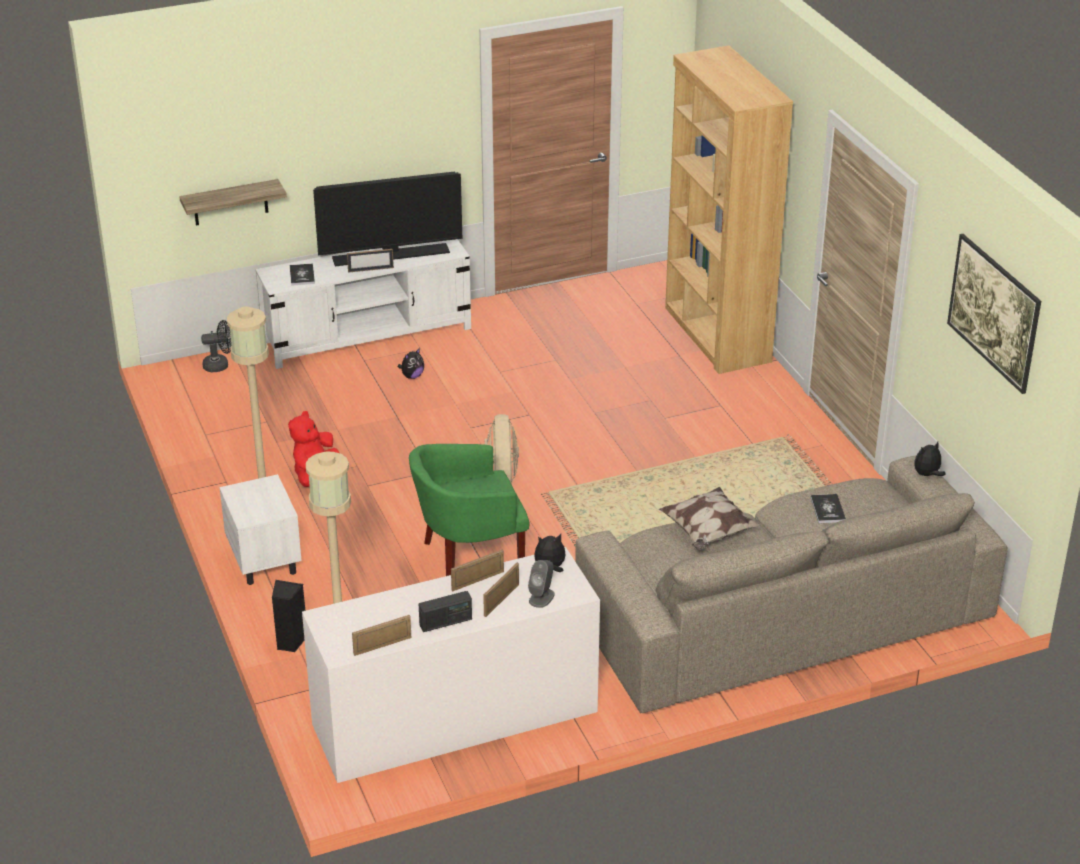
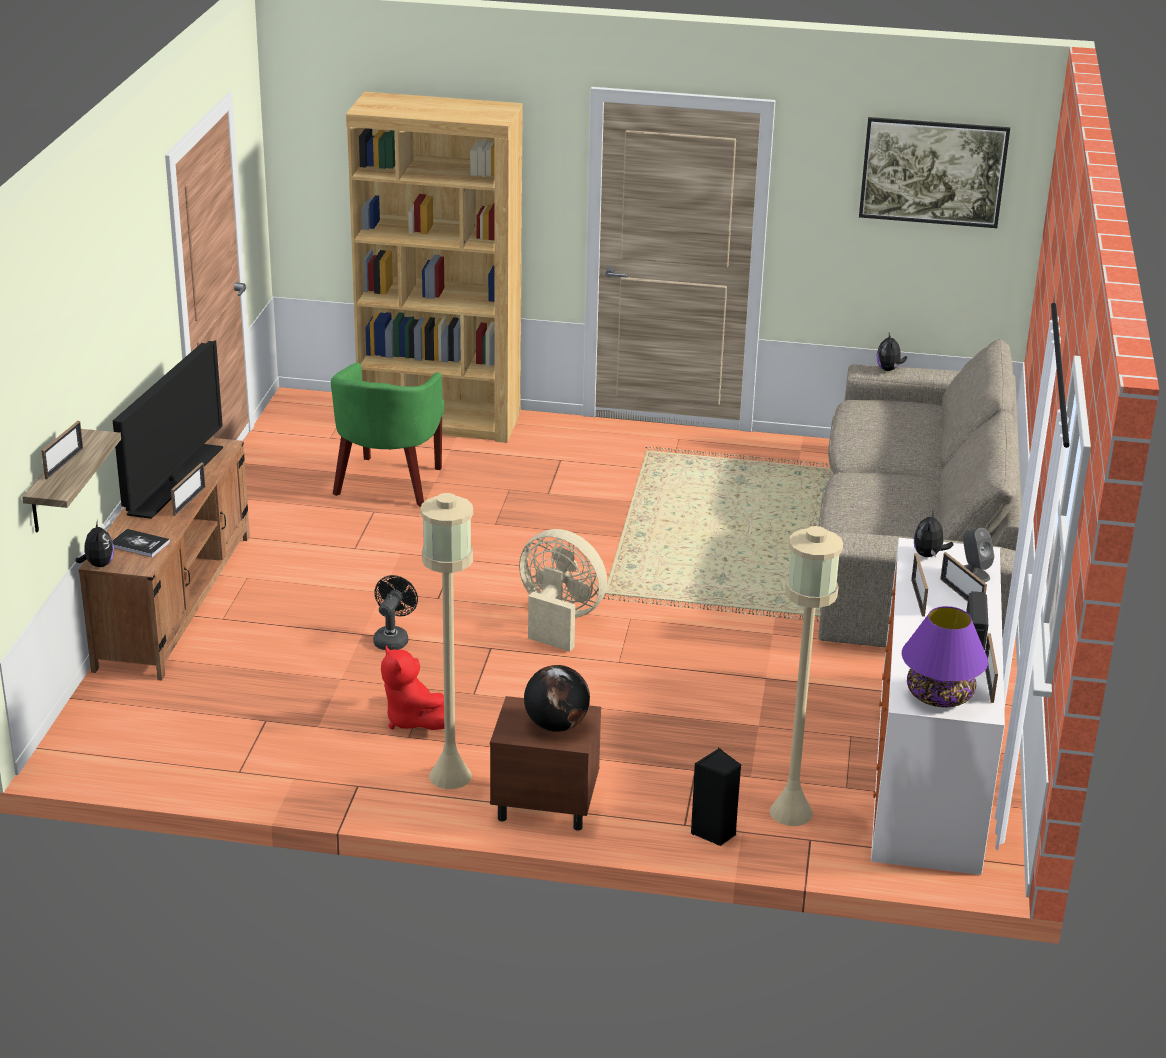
camera: 60 degrees left, 5 degrees down
black fan [201,320,232,372] -> black fan moved to [373,575,418,650]
white nightstand [219,474,302,585] -> brown nightstand [490,696,601,831]
white tv stand [255,239,471,369] -> brown tv stand [79,438,250,681]
plush toy [398,348,424,379] -> plush toy moved to [75,520,114,567]
green armchair [409,444,530,576] -> green armchair moved to [331,363,444,507]
pillow [659,487,761,550] -> none
book [811,494,846,523] -> none
none -> picture frame [41,421,83,479]
none -> globe [524,665,590,732]
none -> purple table lamp [902,606,988,707]

